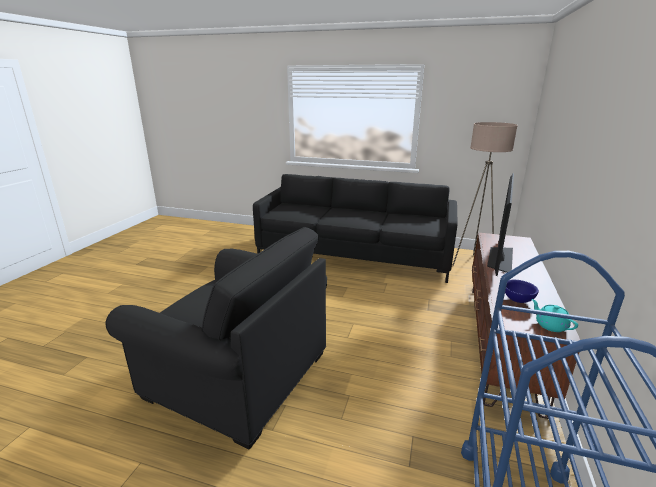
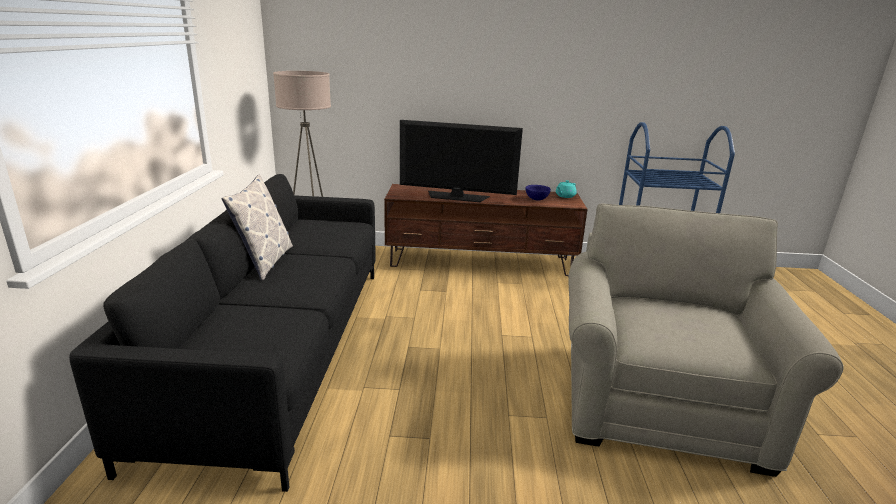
camera: 105 degrees left, 0 degrees up
black armchair [105,227,327,450] -> beige armchair [568,203,843,477]
none -> pillow [222,175,293,280]

